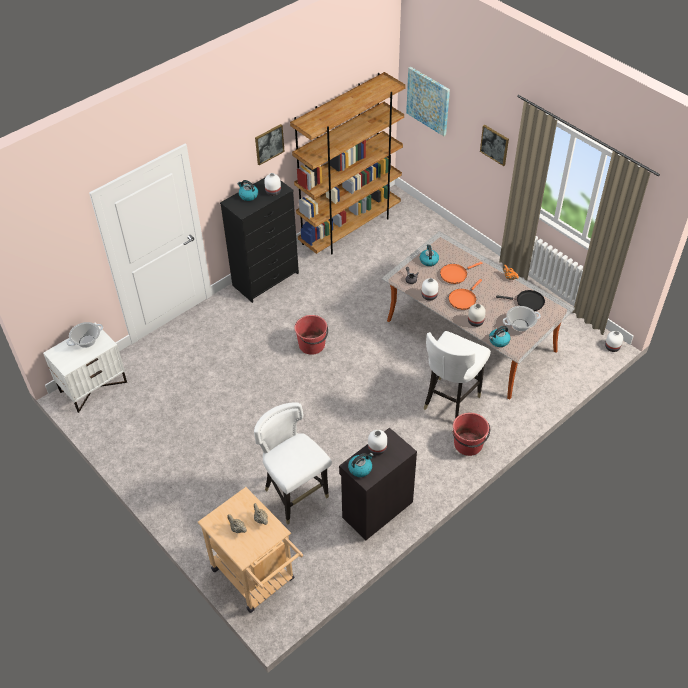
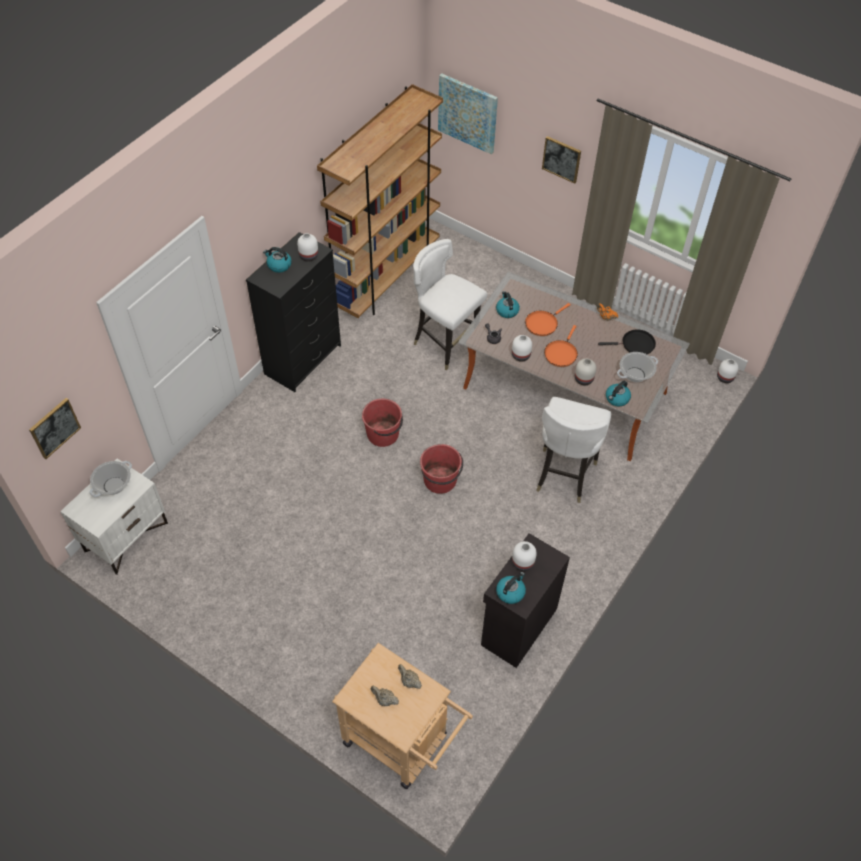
camera: 15 degrees left, 5 degrees up
white chair [254,402,332,525] -> white chair moved to [413,239,487,371]
picture [255,124,284,165] -> picture moved to [29,398,81,459]
red bucket [453,413,491,456] -> red bucket moved to [420,444,463,494]

